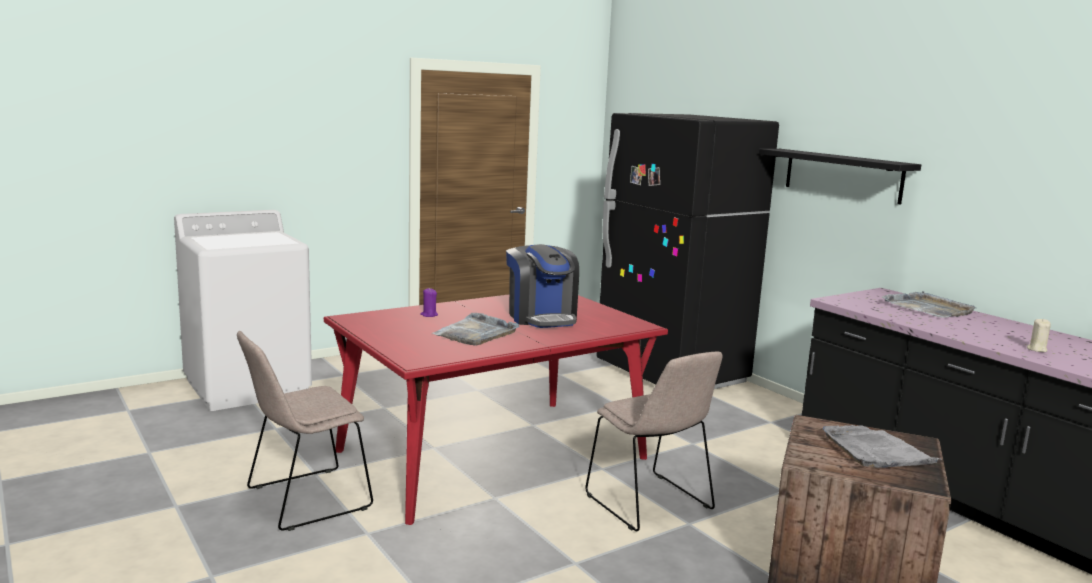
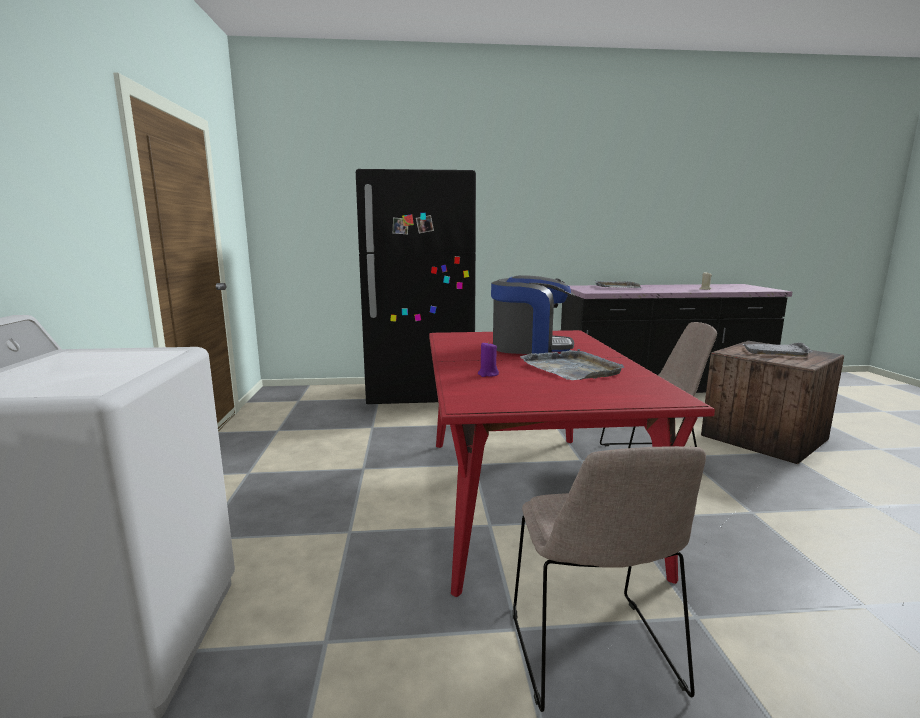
camera: 60 degrees left, 0 degrees up
black shelf [759,149,921,205] -> none

